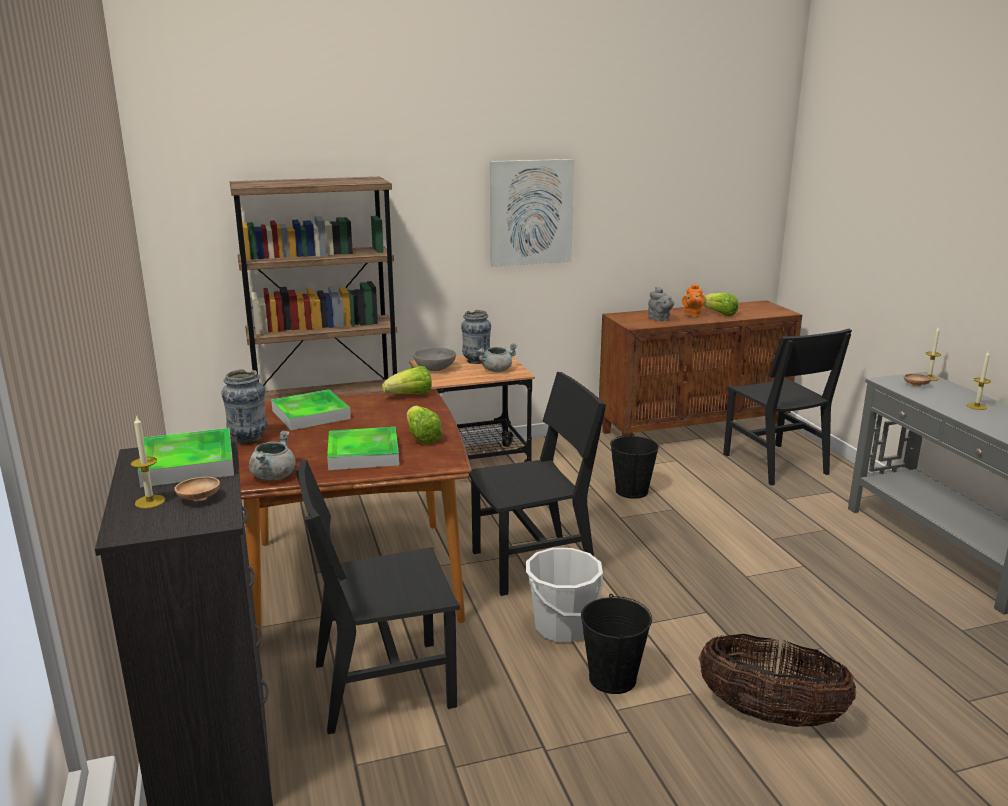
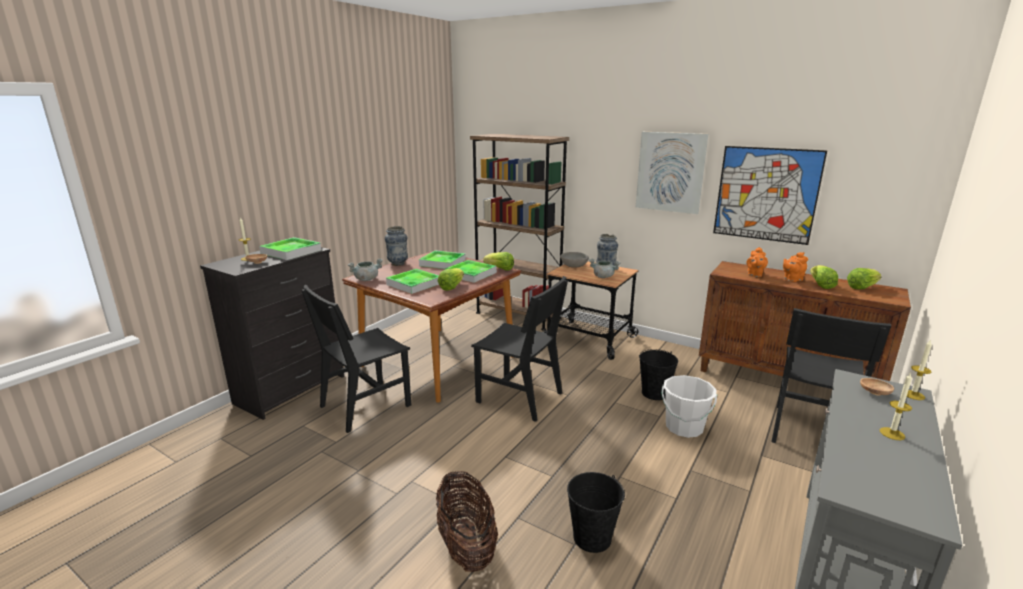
camera: 50 degrees right, 0 degrees up
black chair [295,459,460,734] -> black chair turned 75 degrees counterclockwise [301,285,411,433]
white bucket [526,548,603,642] -> white bucket moved to [661,375,717,438]
black bucket [581,594,652,694] -> black bucket moved to [567,472,625,553]
grey teapot [648,287,674,321] -> orange teapot [746,247,768,277]
none -> tray [445,260,497,283]
none -> picture [713,146,827,245]
none -> lettuce [847,268,882,289]

